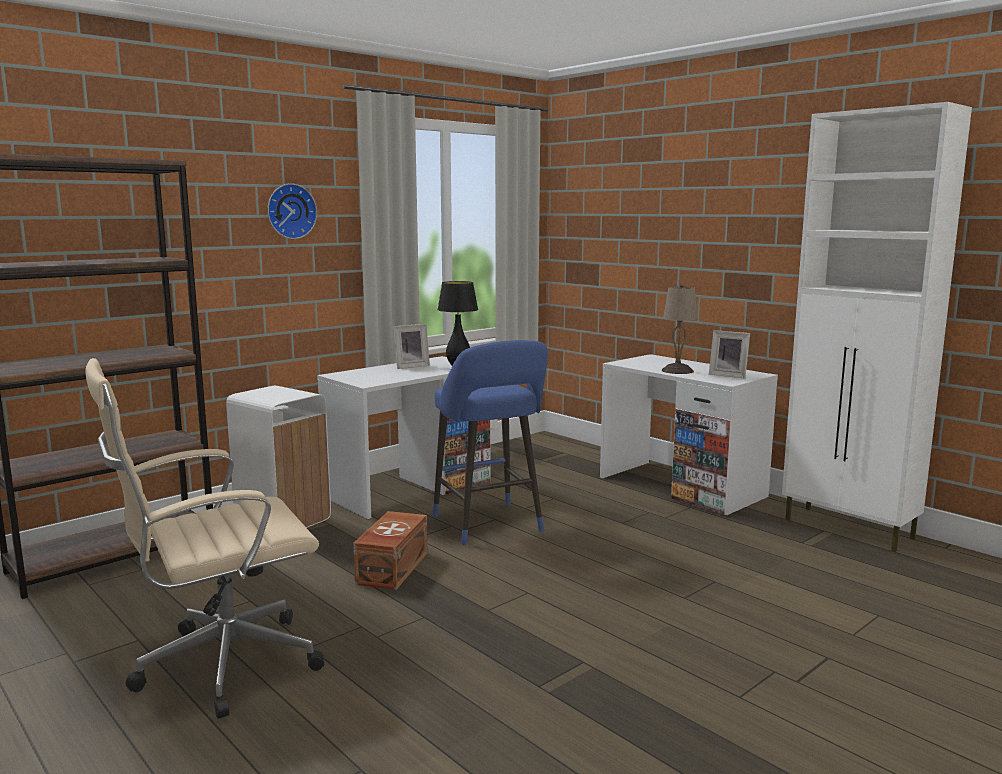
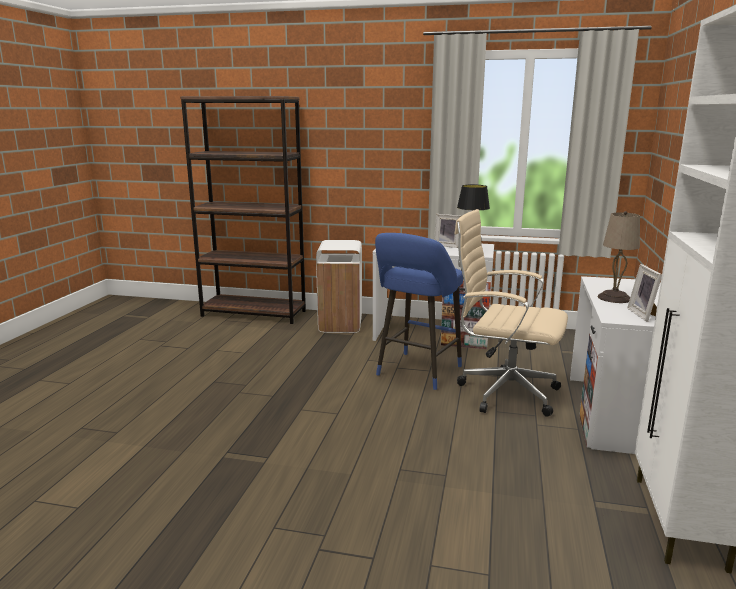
camera: 55 degrees right, 5 degrees up
beige office chair [86,358,324,719] -> beige office chair moved to [454,209,568,417]
wall clock [267,183,317,239] -> none
brown storage box [353,511,427,590] -> none

